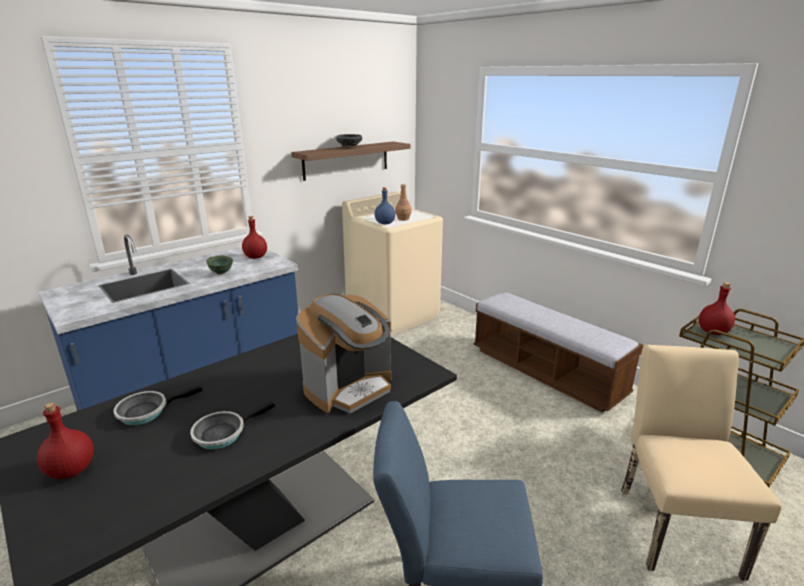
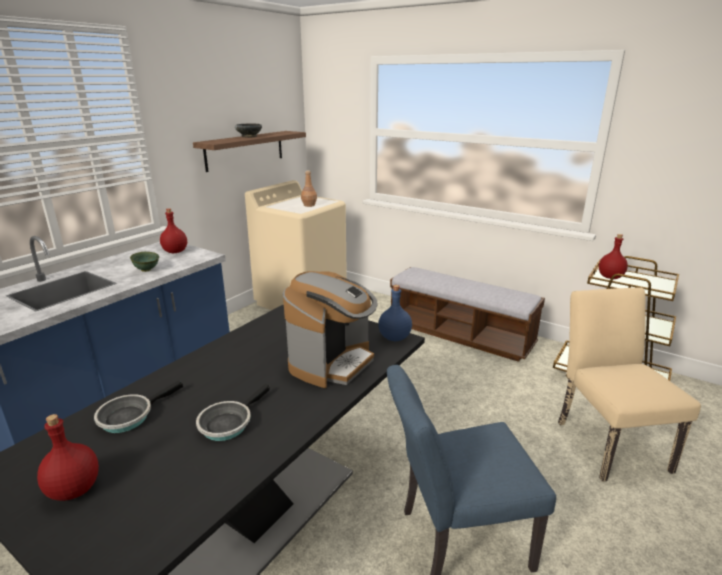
camera: 15 degrees left, 0 degrees up
blue bottle [375,187,396,224] -> blue bottle moved to [378,285,412,342]

